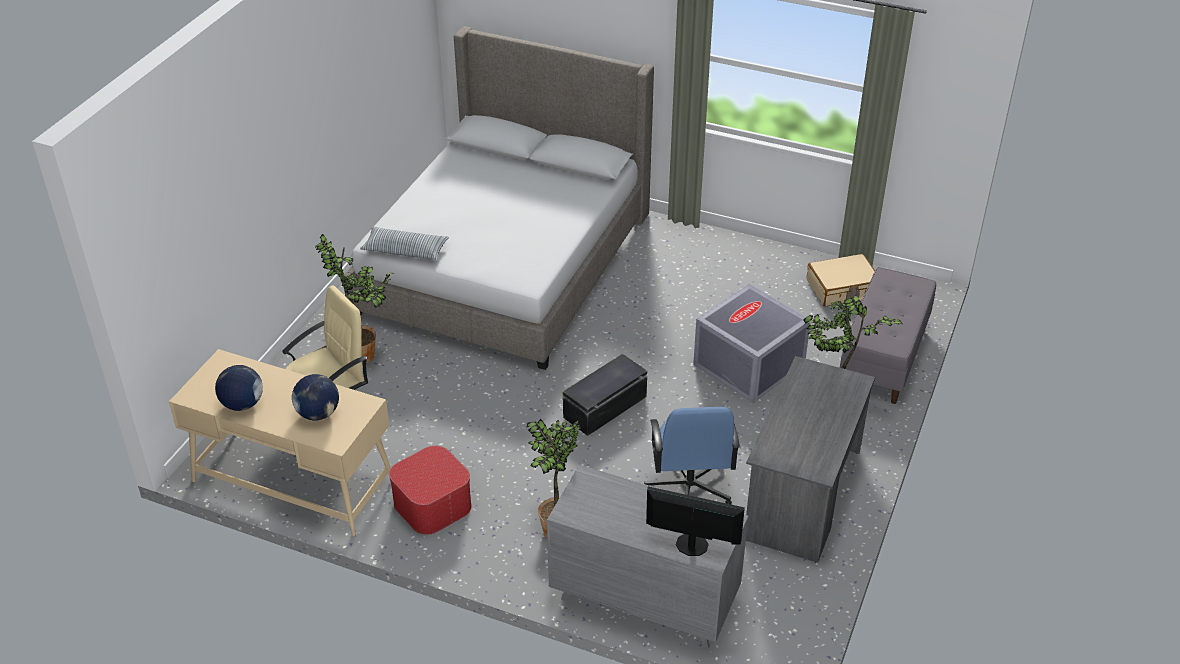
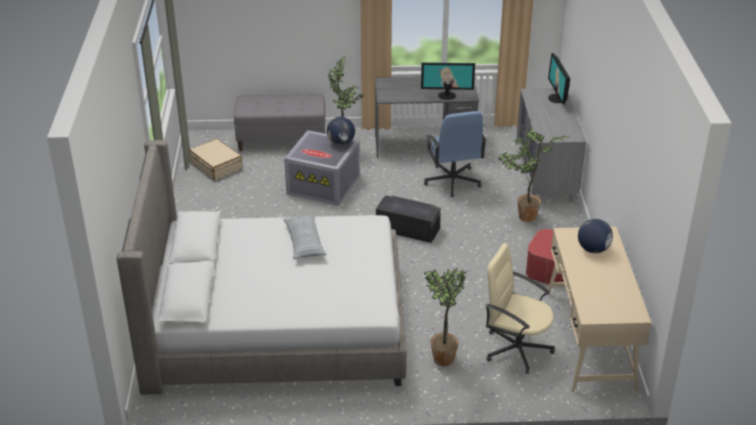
camera: 115 degrees left, 5 degrees down
globe [215,365,263,411] -> globe moved to [327,117,355,145]
pillow [360,226,449,260] -> pillow moved to [283,215,326,259]
blue office chair [644,407,740,504] -> blue office chair turned 105 degrees clockwise [424,111,486,197]
none -> monitor [421,62,475,100]

